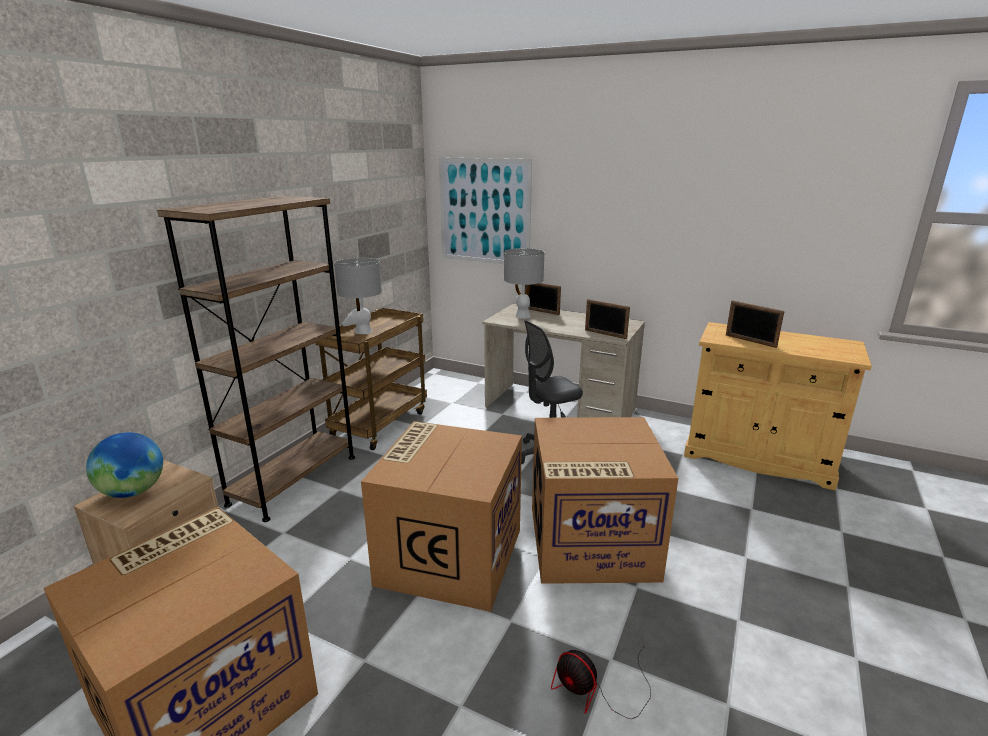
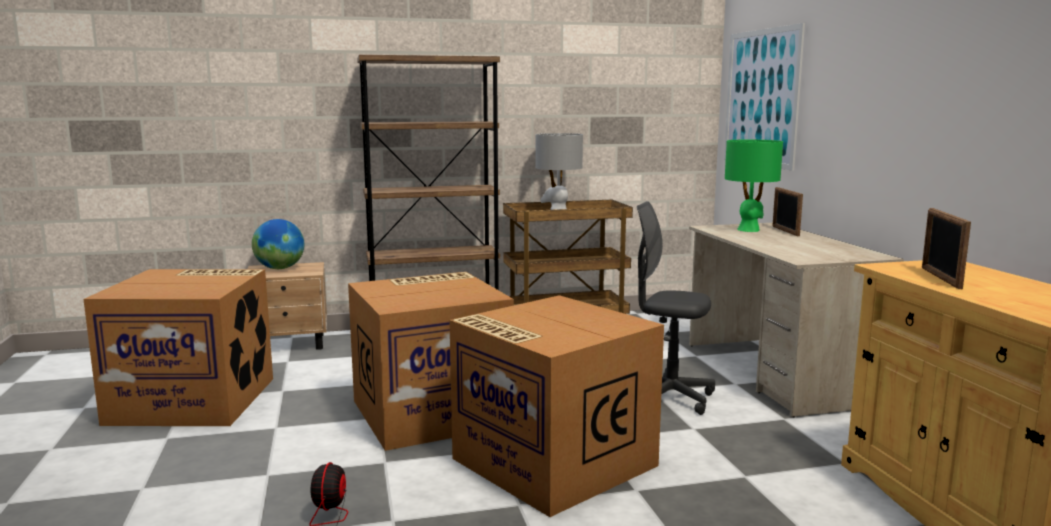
camera: 50 degrees right, 10 degrees down
grey table lamp [504,248,544,319] -> green table lamp [725,140,783,232]
picture frame [585,299,630,339] -> none

